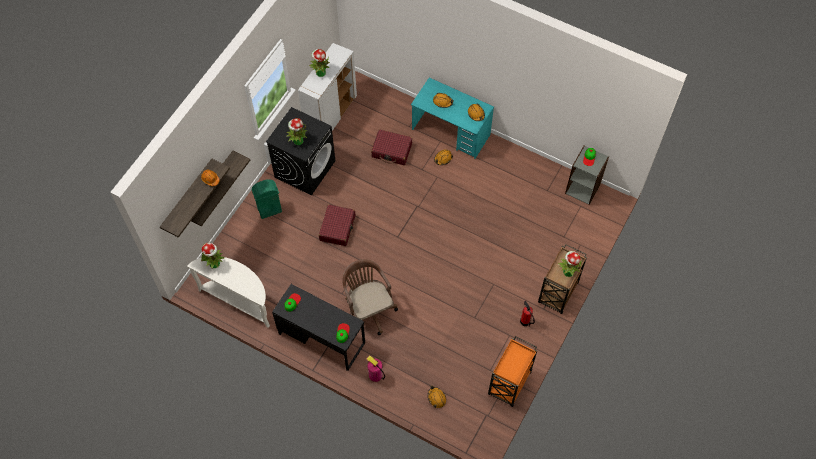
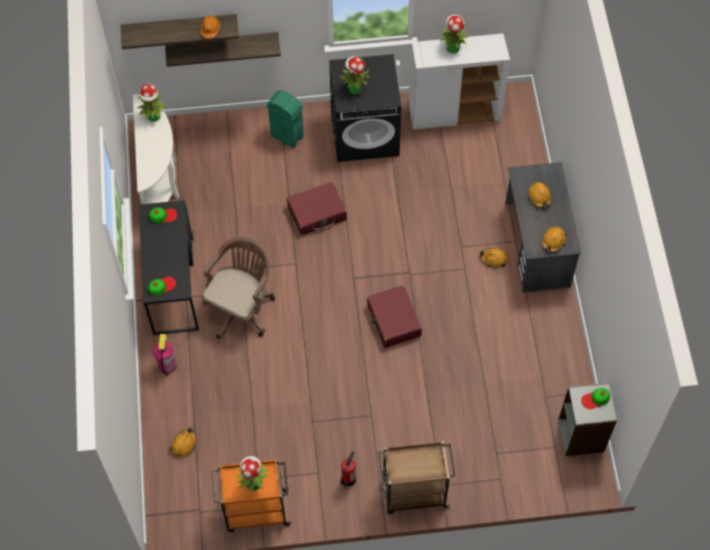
camera: 55 degrees right, 0 degrees up
red suitcase [371,129,412,165] -> red suitcase moved to [367,285,422,348]
turquoise desk [411,78,494,159] -> grey desk [505,162,581,292]
potted plant [558,251,582,277] -> potted plant moved to [236,456,269,492]

